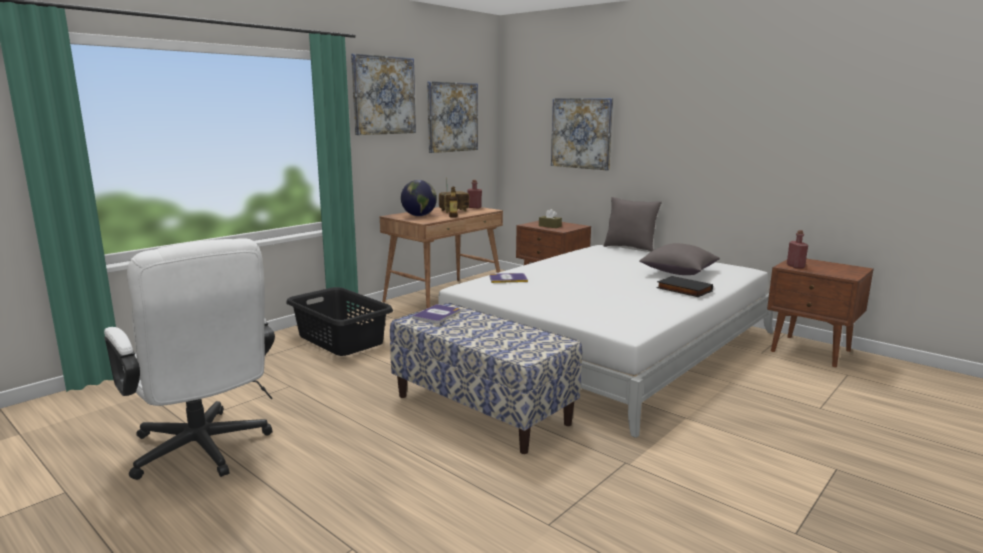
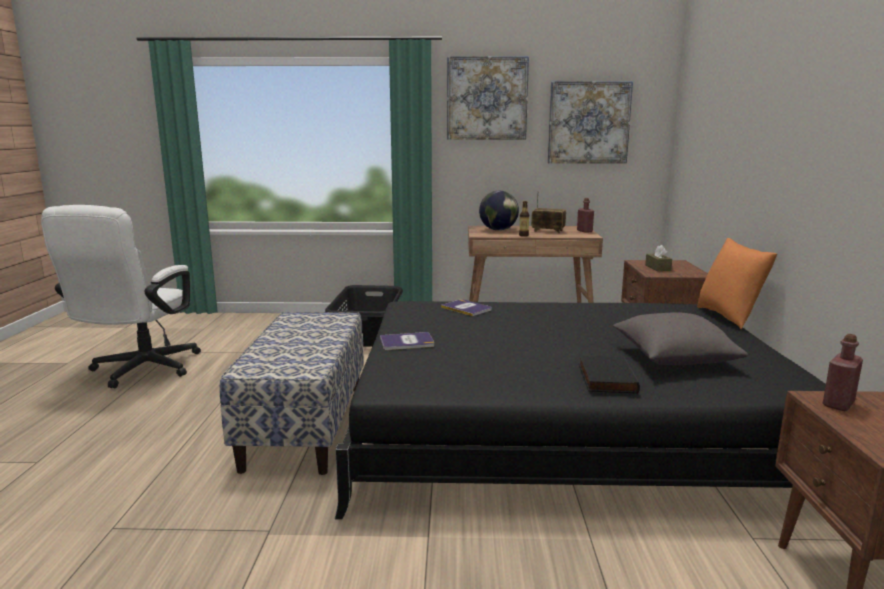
camera: 50 degrees right, 0 degrees up
book [412,304,460,323] -> book moved to [380,332,434,350]
white bed [438,245,773,438] -> black bed [334,301,826,519]
picture [551,98,613,170] -> none
grey pillow [604,197,662,252] -> orange pillow [697,238,777,329]

